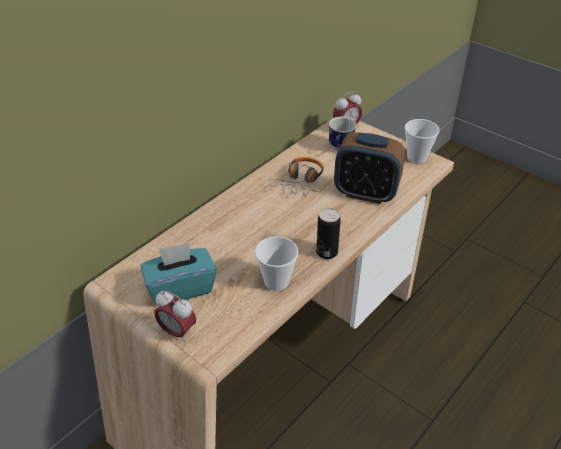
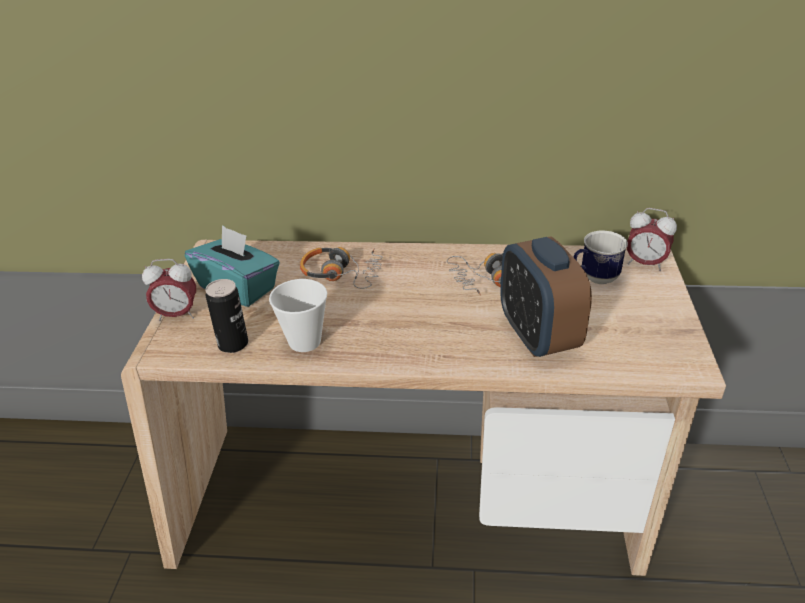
camera: 55 degrees right, 5 degrees down
alarm clock [154,290,196,342] -> alarm clock turned 90 degrees counterclockwise [142,259,196,321]
can [316,208,341,259] -> can moved to [205,279,248,353]
cup [405,119,440,163] -> none
none -> headphones [300,247,382,289]

